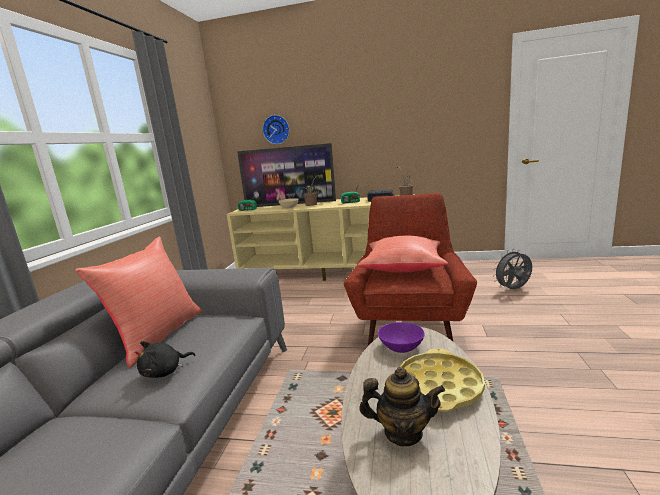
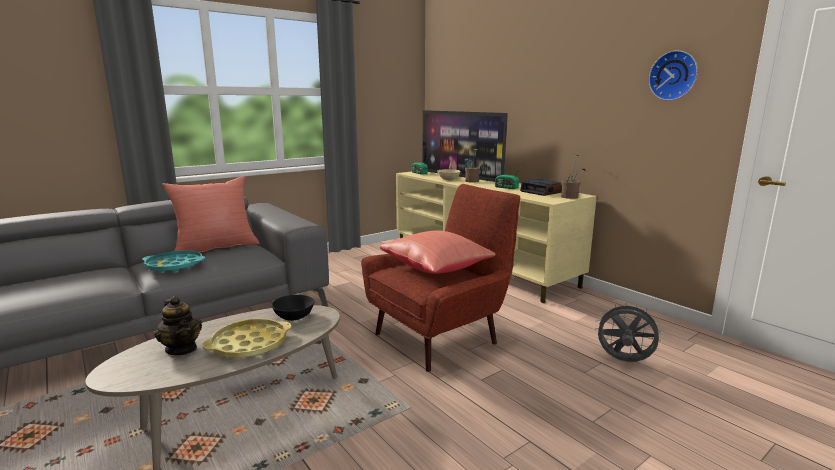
camera: 40 degrees right, 0 degrees up
black plush toy [135,341,195,378] -> turquoise tray [142,250,205,272]
wall clock [263,115,289,144] -> wall clock moved to [649,50,698,101]
purple bowl [378,322,425,353] -> black bowl [272,294,315,321]

